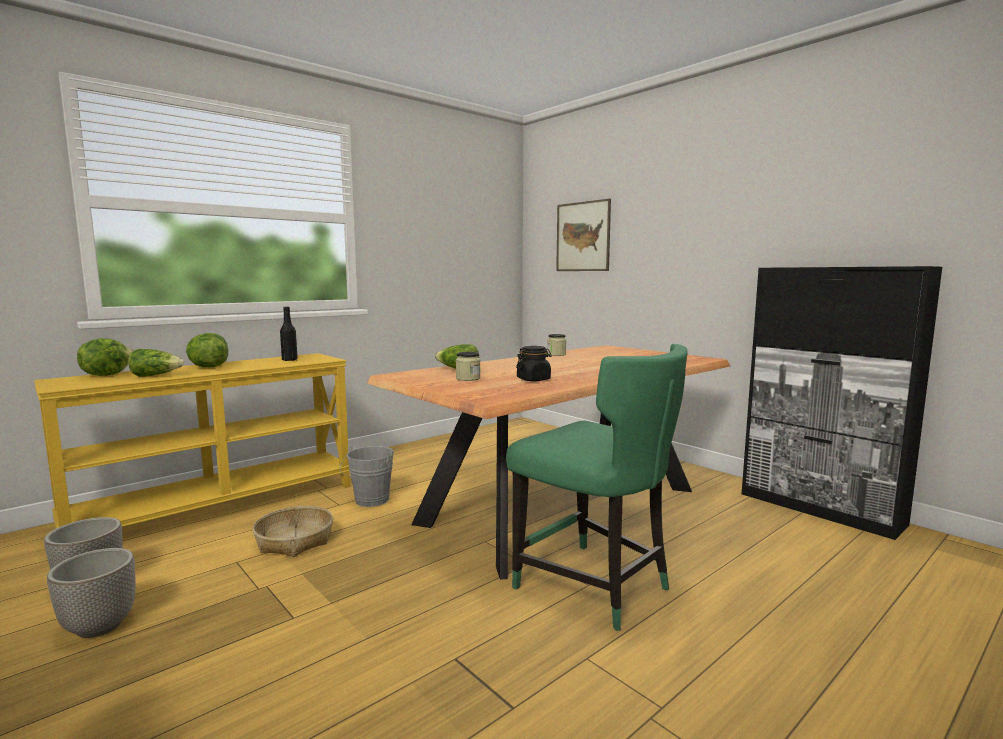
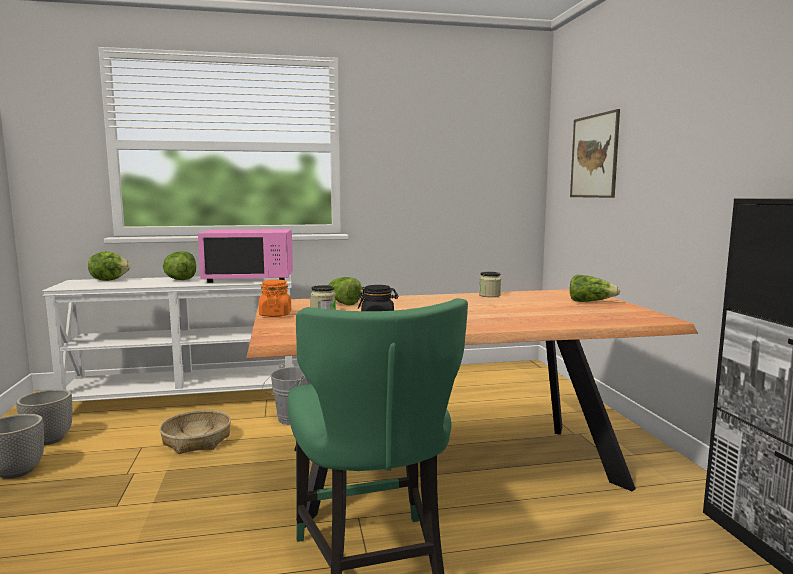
camera: 30 degrees right, 0 degrees up
yellow console table [34,353,350,528] -> white console table [42,274,294,402]
lettuce [129,349,184,377] -> lettuce moved to [570,275,621,302]
black bottle [280,307,298,361] -> pink microwave [198,229,293,283]
none -> orange jar [259,280,291,317]

